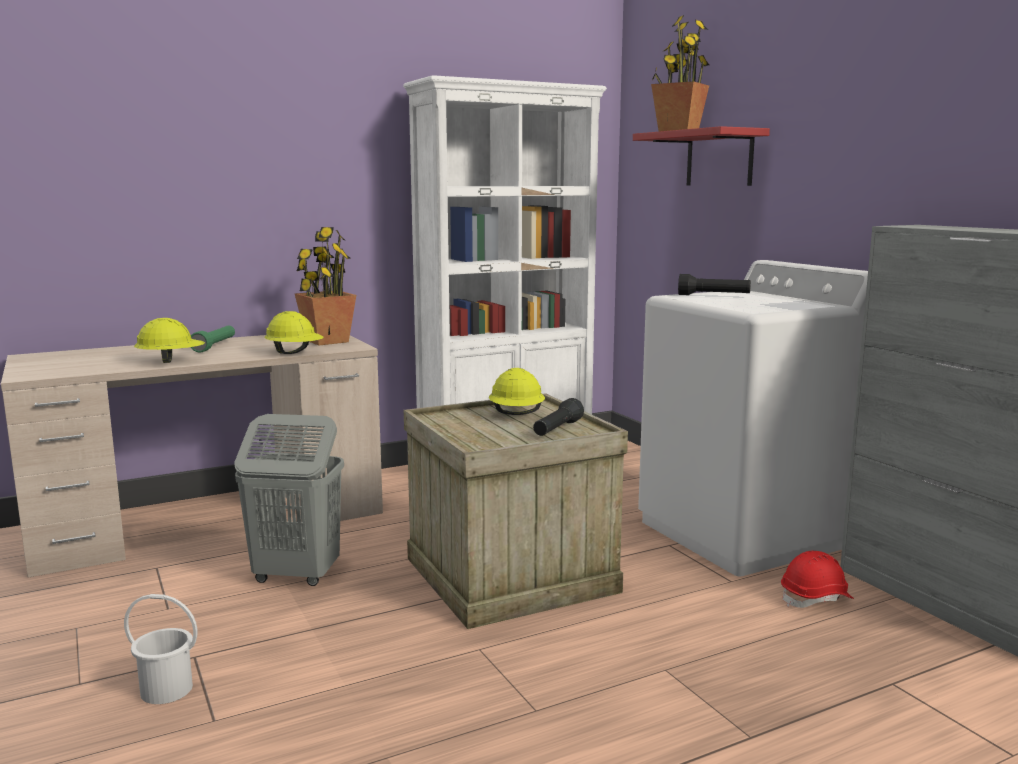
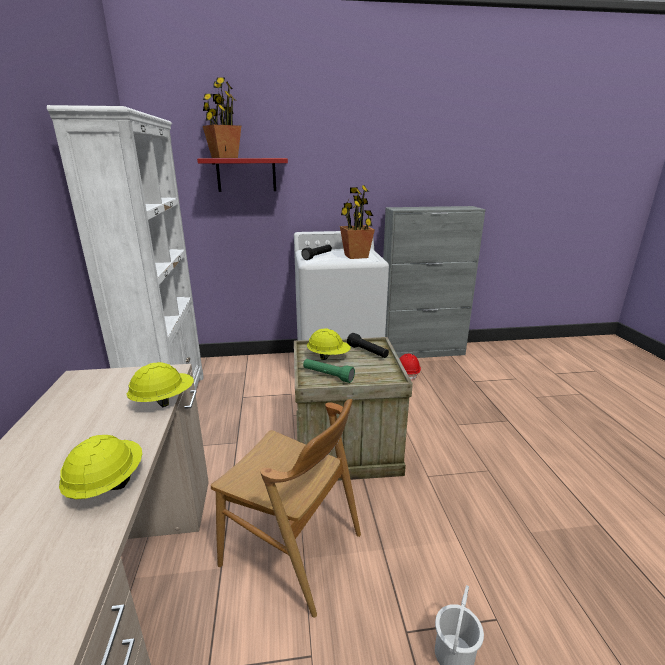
camera: 70 degrees left, 10 degrees up
green flashlight [191,326,235,353] -> green flashlight moved to [303,359,355,383]
grey laundry basket [234,414,344,586] -> brown chair [211,399,361,618]
potted plant [295,227,356,345] -> potted plant moved to [340,185,375,259]

